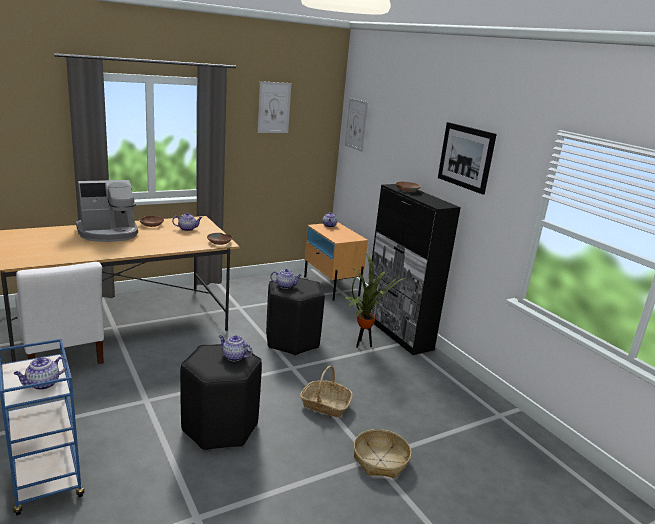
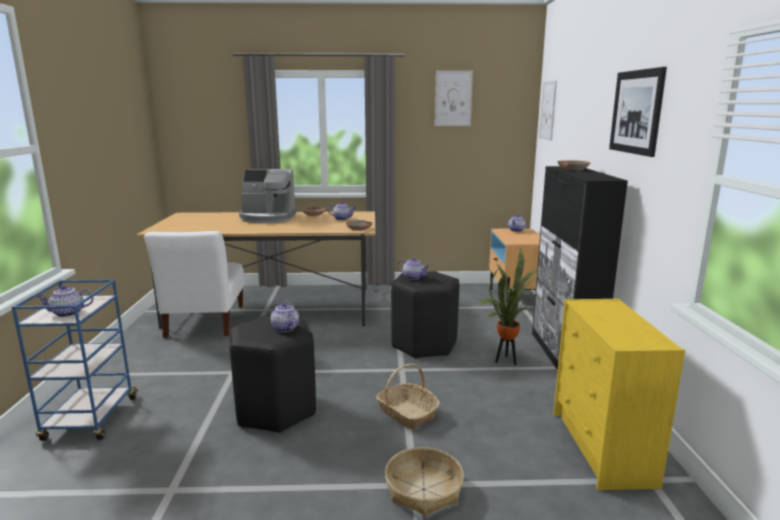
camera: 30 degrees right, 5 degrees down
none -> yellow dresser [553,299,685,490]

